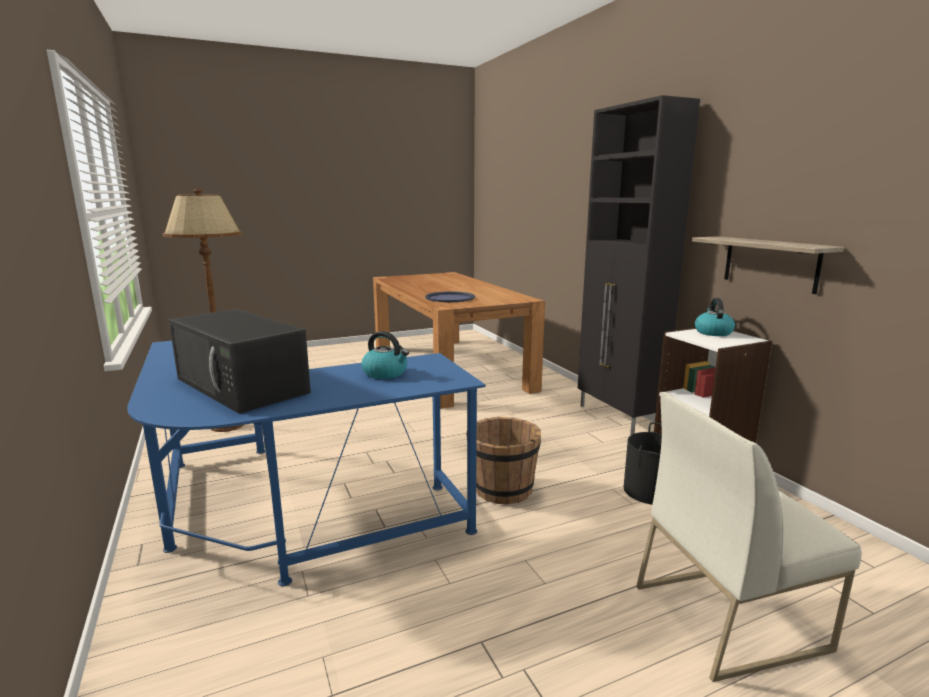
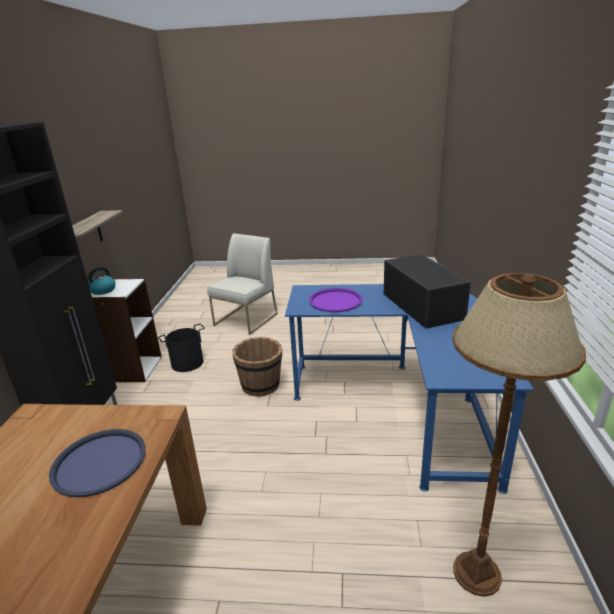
camera: 150 degrees left, 10 degrees up
kettle [362,331,409,379] -> purple tray [309,288,363,312]
white chair [636,392,862,682] -> white chair turned 75 degrees counterclockwise [207,233,278,335]

